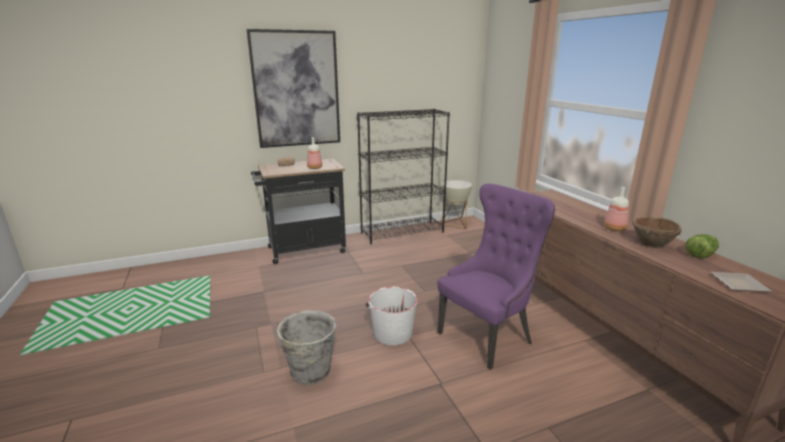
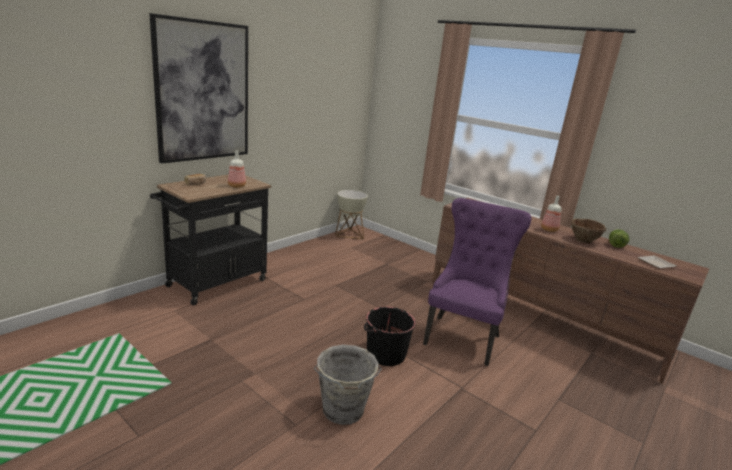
camera: 30 degrees left, 0 degrees up
black bookcase [357,109,450,244] -> none
white bucket [366,287,418,346] -> black bucket [364,307,416,366]

